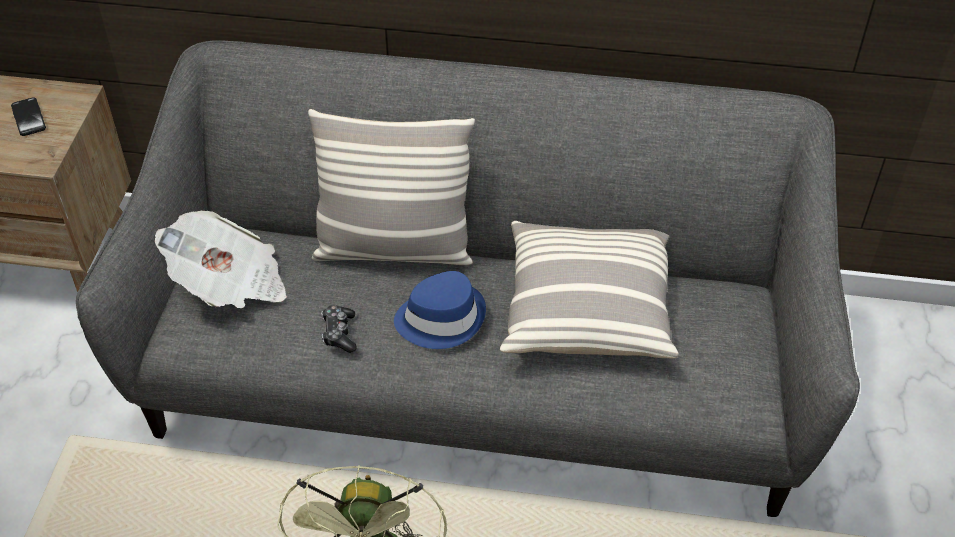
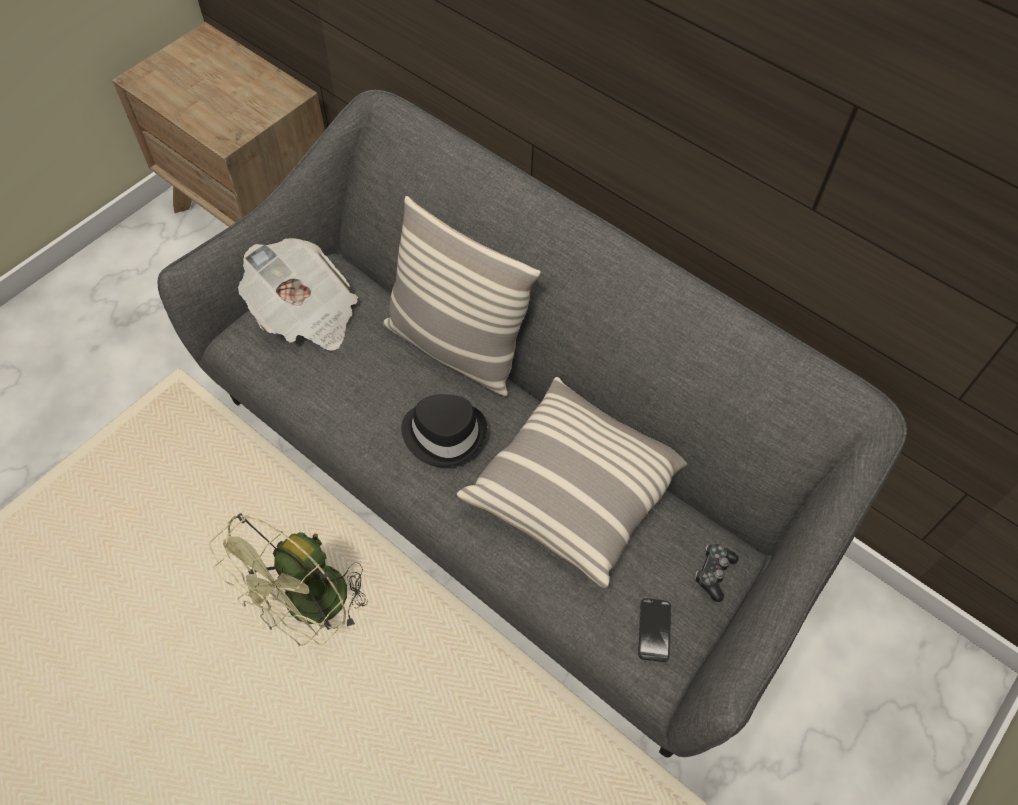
camera: 30 degrees right, 10 degrees up
phone [11,97,46,136] -> phone moved to [638,598,671,662]
game controller [321,305,357,353] -> game controller moved to [695,544,739,602]
blue hat [394,271,486,349] -> black hat [401,394,487,467]

